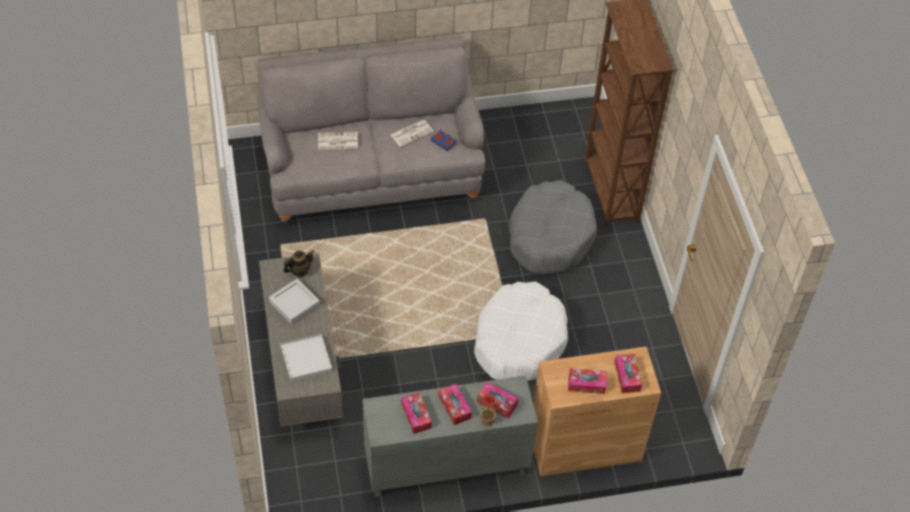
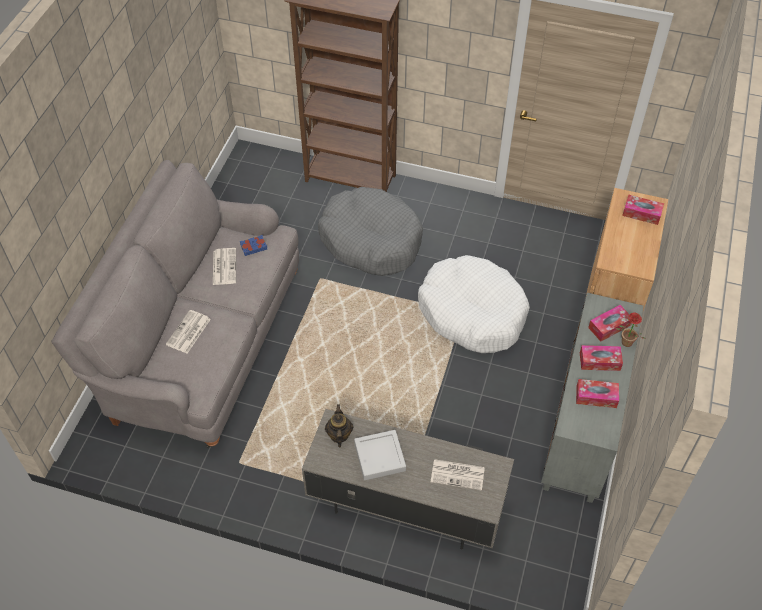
camera: 60 degrees left, 0 degrees up
white tray [280,334,332,382] -> newspaper [431,459,485,491]
tissue box [568,368,607,394] -> none

